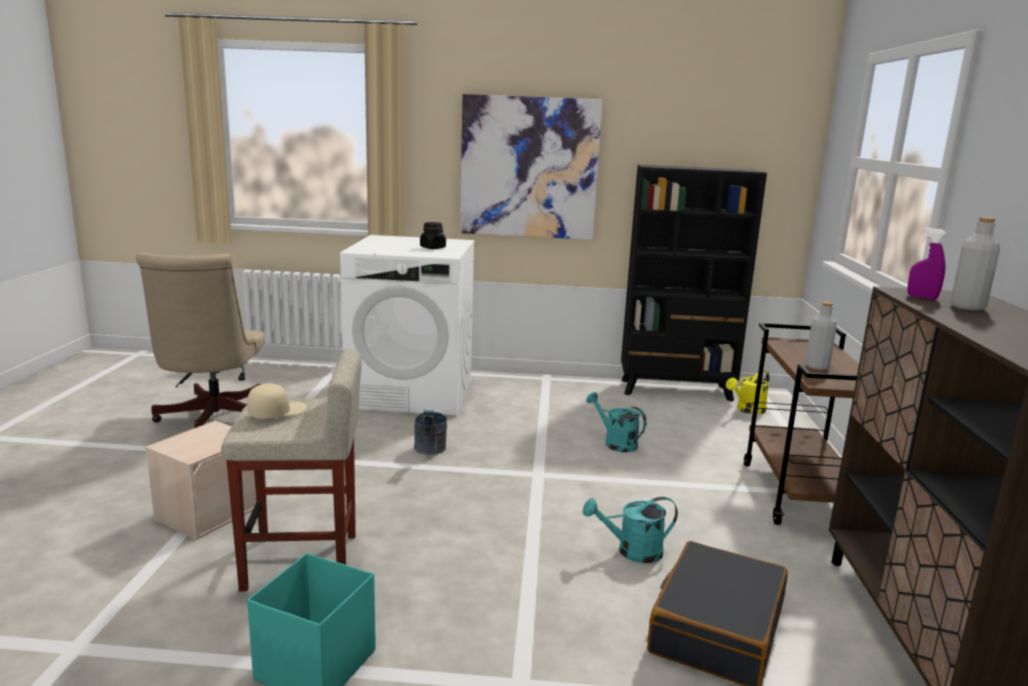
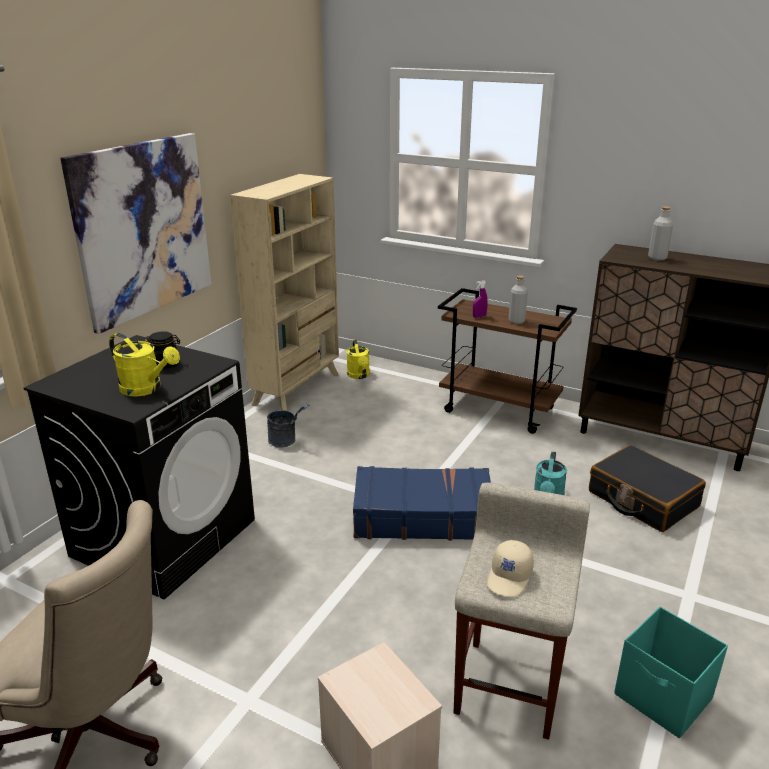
camera: 65 degrees left, 10 degrees up
beige cap [247,383,307,419] -> beige cap turned 135 degrees counterclockwise [487,540,534,597]
white washing machine [340,235,474,415] -> black washing machine [24,335,255,600]
grey bucket [414,409,448,455] -> grey bucket moved to [267,404,310,448]
turquoise watering can [586,392,646,452] -> none
black bookcase [621,165,767,402] -> beige bookcase [230,174,339,411]
purple spray bottle [907,227,946,300] -> purple spray bottle moved to [473,280,488,318]
none -> yellow watering can [109,333,180,397]
none -> blue suitcase [353,466,491,540]

